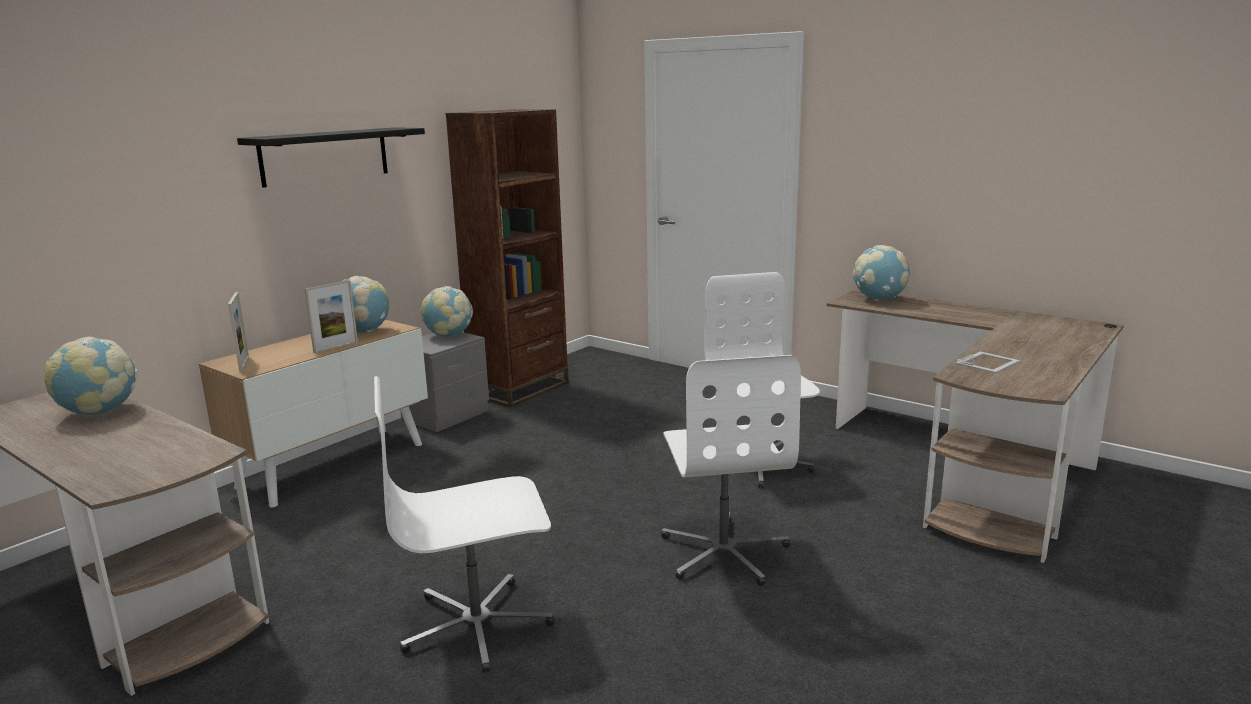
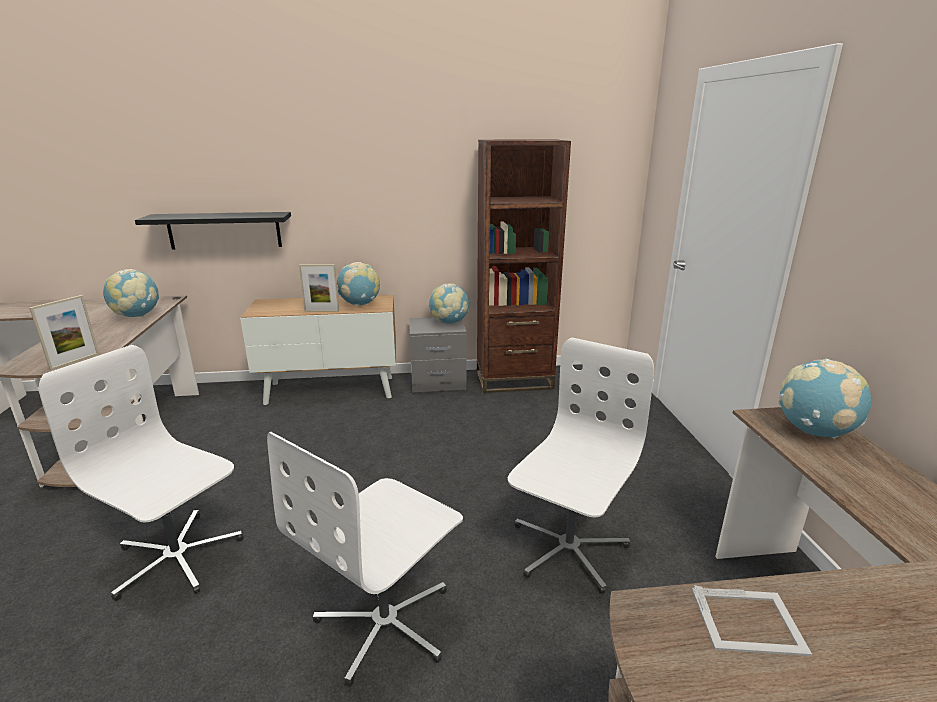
camera: 45 degrees right, 5 degrees up
picture frame [228,292,249,372] -> picture frame moved to [29,295,99,370]
black shelf [237,127,425,188] -> black shelf moved to [135,212,291,249]

